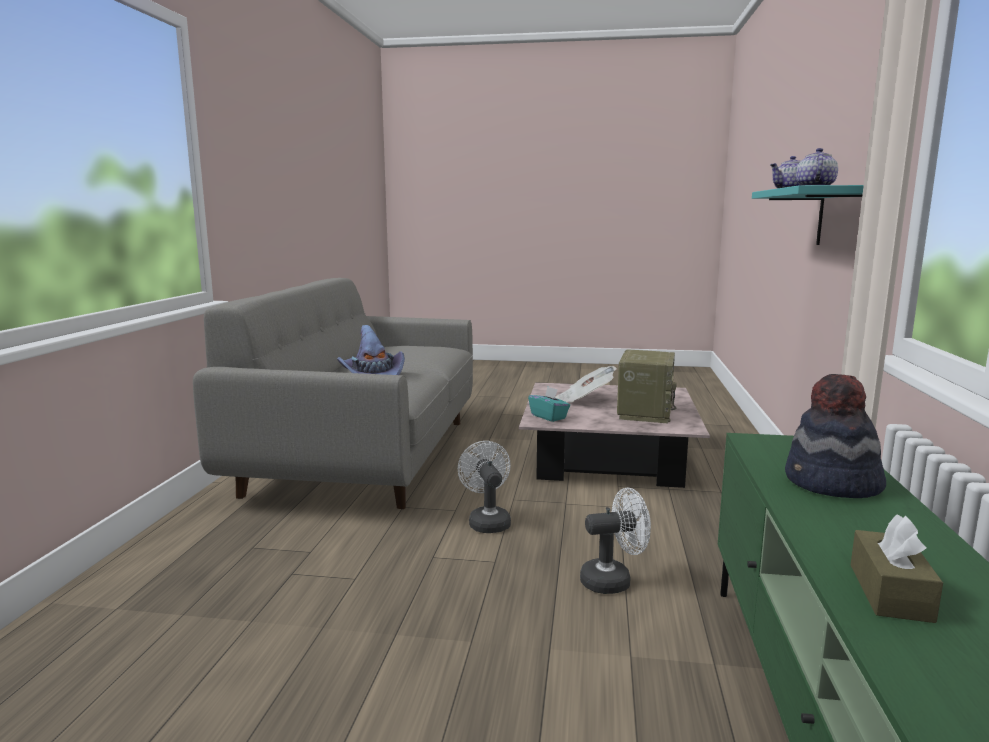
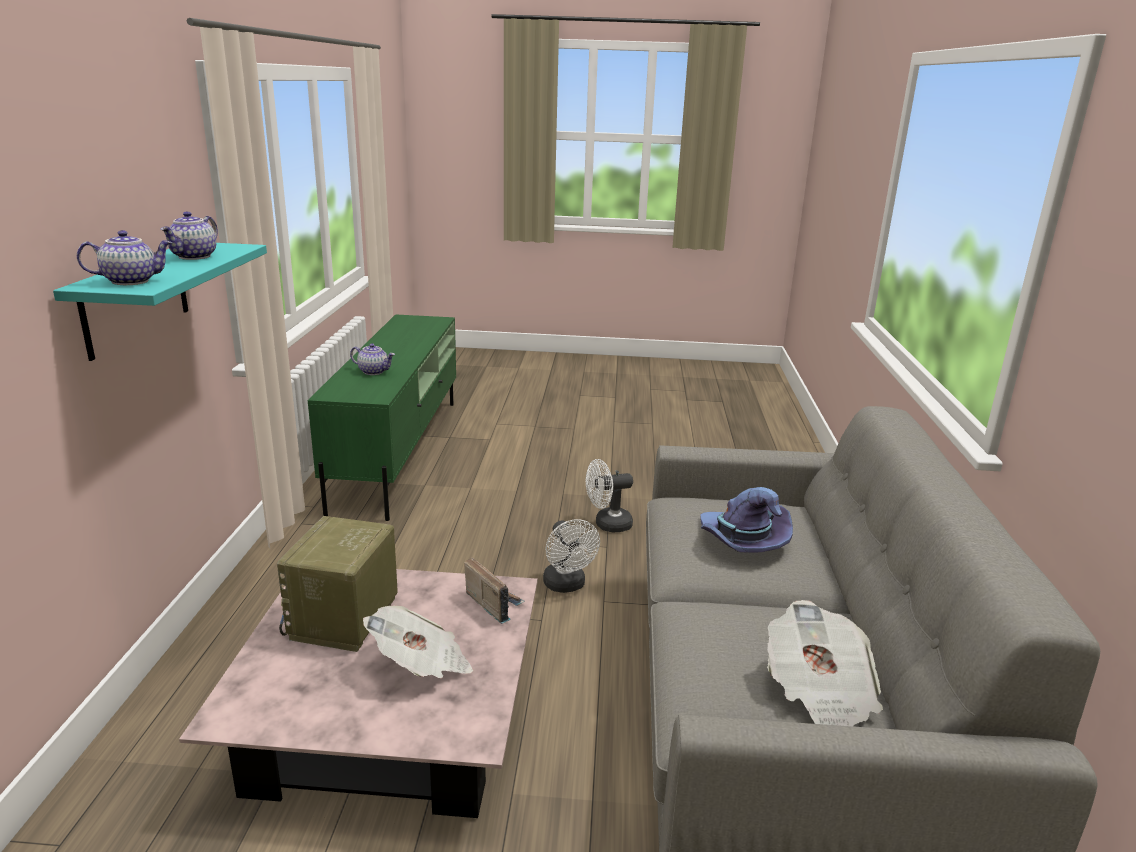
camera: 175 degrees right, 10 degrees up
turquoise tissue box [528,386,570,422] -> radio [464,557,525,624]
white fan [580,488,651,594] -> white fan moved to [586,459,633,532]
hat [785,374,886,498] -> teapot [350,343,395,375]
brown tissue box [851,515,943,623] -> none
none -> newspaper [767,600,883,726]

